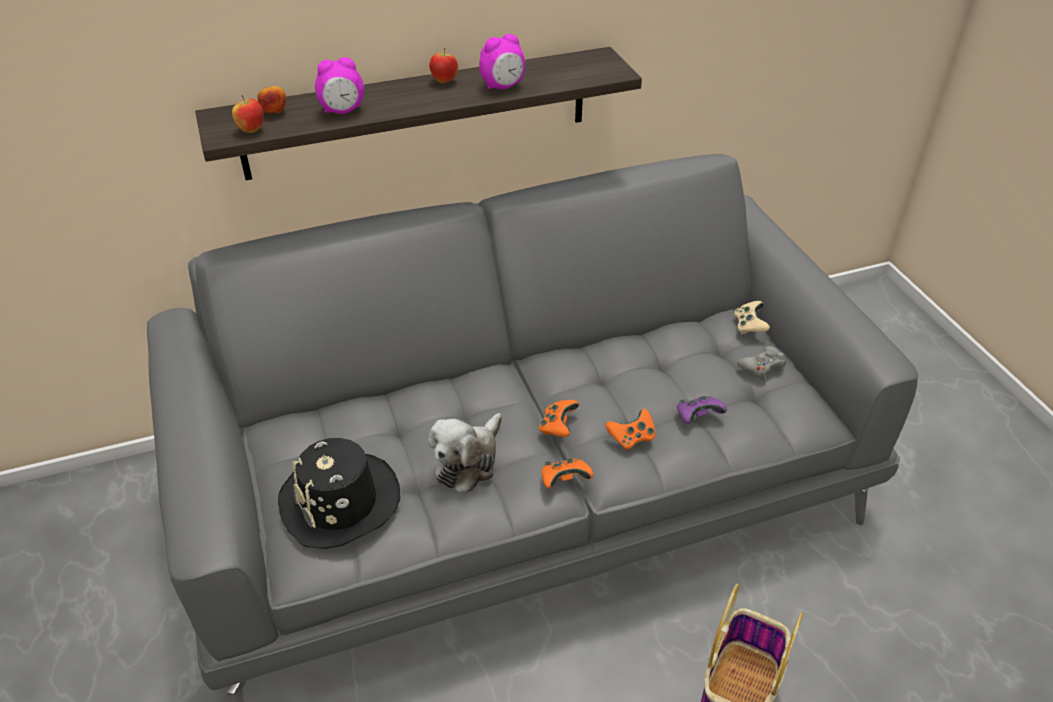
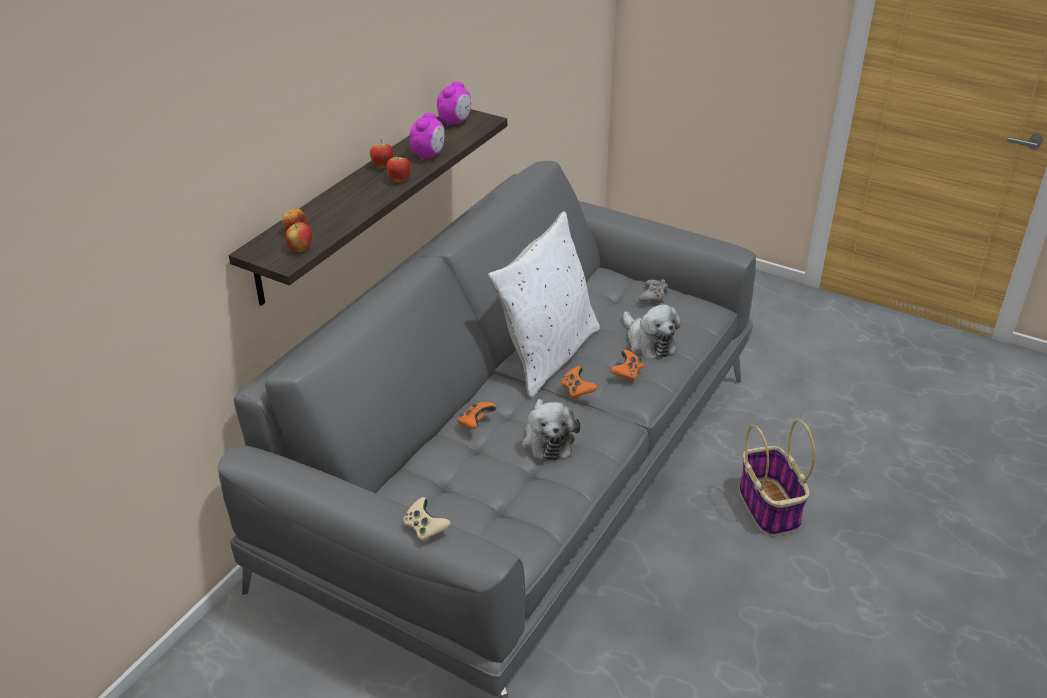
camera: 40 degrees left, 5 degrees down
black hat [278,438,400,549] -> none
alarm clock [315,57,364,114] -> alarm clock moved to [437,81,471,126]
orange game controller [542,458,594,489] -> orange game controller moved to [457,402,497,429]
purple game controller [677,396,727,424] -> plush toy [623,304,681,360]
beige game controller [734,301,770,334] -> beige game controller moved to [403,497,451,542]
none -> apple [387,153,411,182]
none -> white pillow [488,212,600,398]

